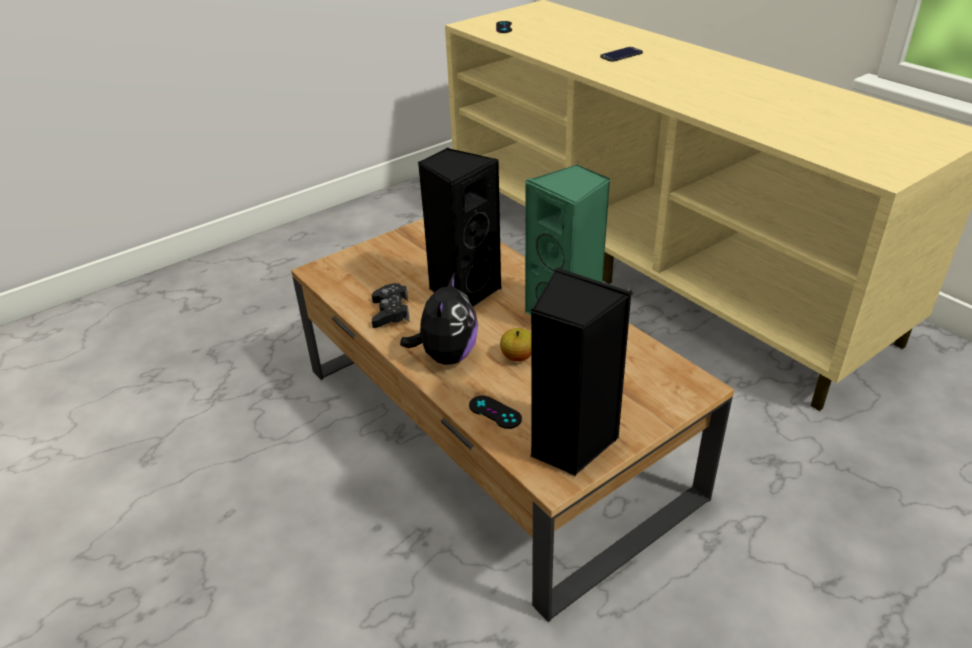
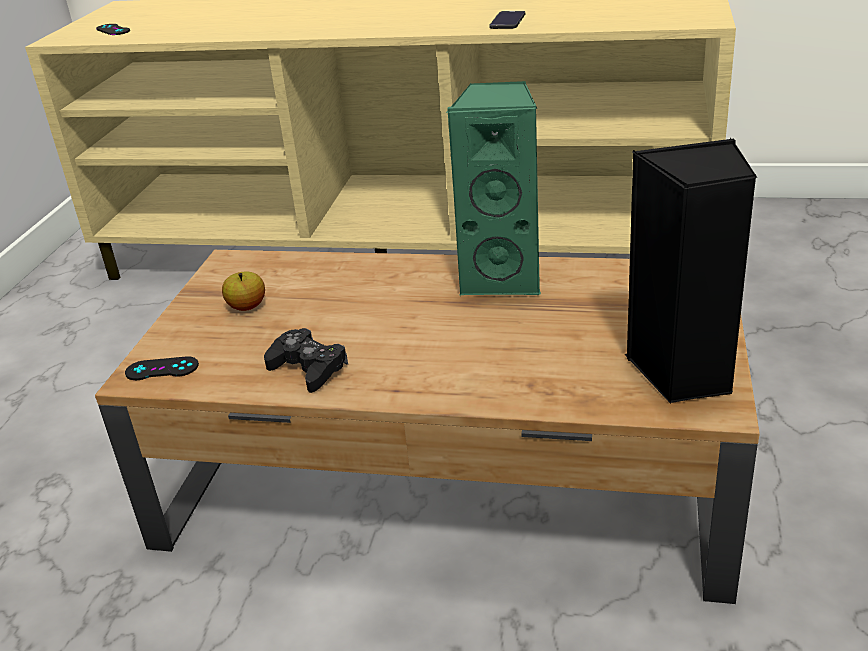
camera: 40 degrees left, 5 degrees down
plush toy [400,272,478,364] -> none
black speaker [418,148,501,306] -> none
black game controller [469,396,522,429] -> black game controller moved to [125,356,199,380]
apple [500,328,531,361] -> apple moved to [222,272,265,311]
phone [600,47,643,62] -> phone moved to [489,11,525,29]

